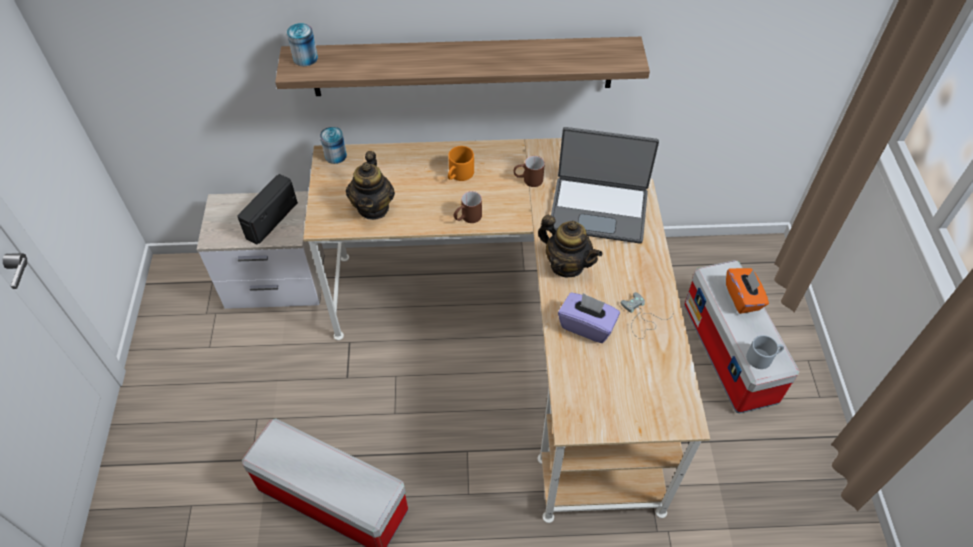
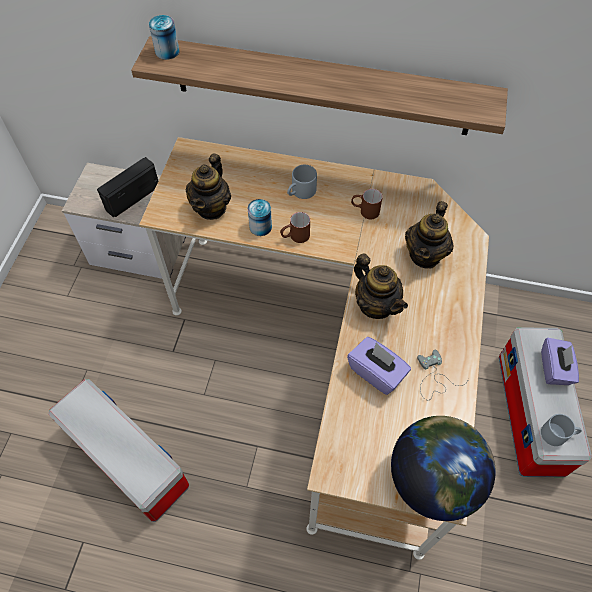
camera: 15 degrees right, 5 degrees up
can [320,127,347,164] -> can moved to [248,199,272,236]
orange mug [448,146,474,181] -> grey mug [287,165,317,199]
laptop [551,127,659,243] -> teapot [405,201,453,268]
orange tissue box [726,268,769,314] -> purple tissue box [541,338,579,385]
none -> globe [391,416,496,521]

